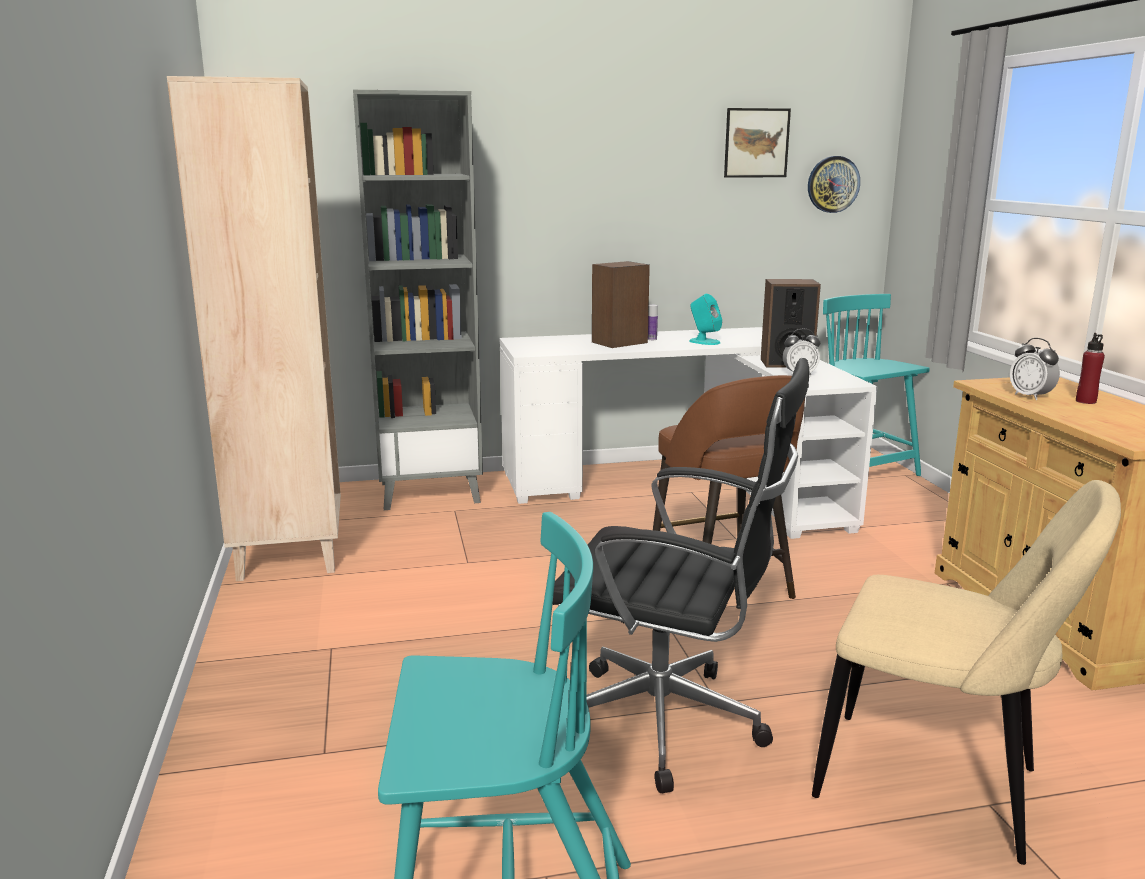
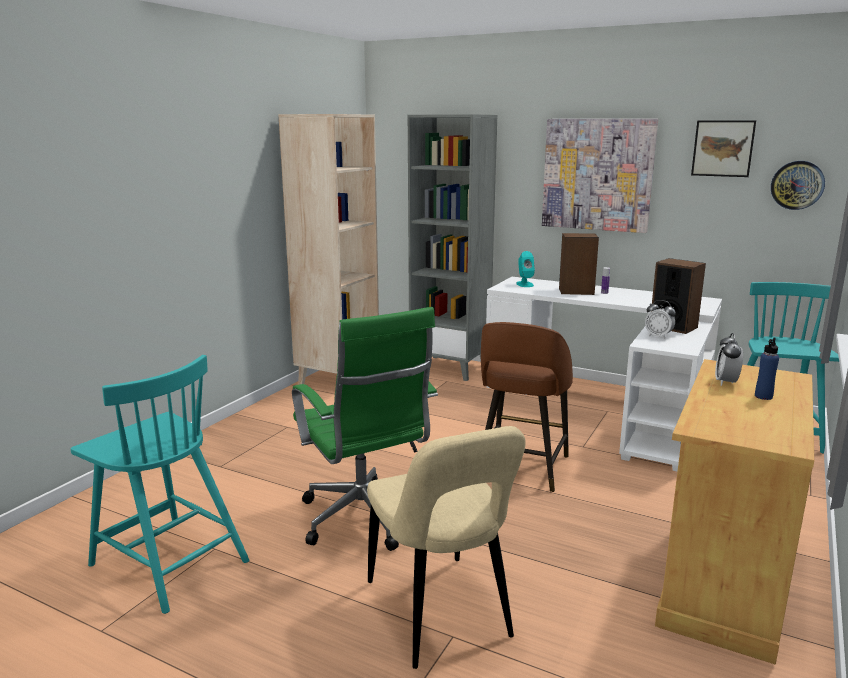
camera: 40 degrees right, 0 degrees up
black office chair [552,358,809,793] -> green office chair [292,307,438,551]
turquoise speaker [689,294,722,345] -> turquoise speaker moved to [516,251,535,287]
red bottle [1076,333,1105,404] -> blue bottle [755,337,779,400]
none -> picture [542,119,658,233]

